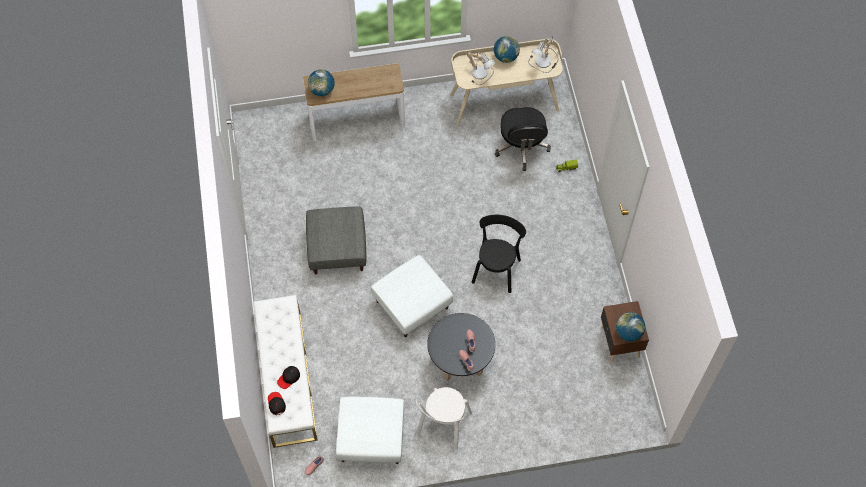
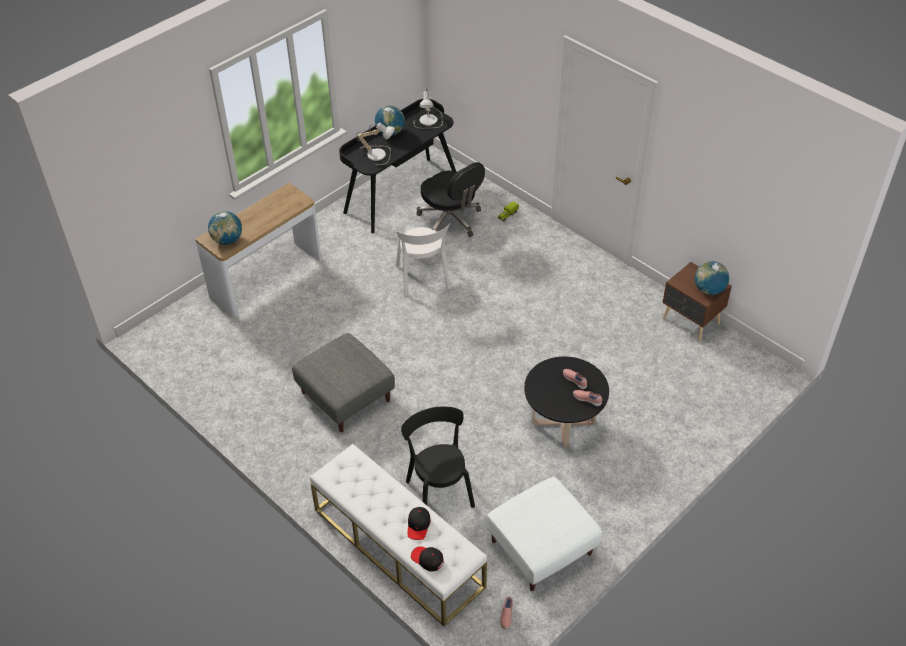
camera: 35 degrees left, 15 degrees down
white ottoman [371,255,453,337] -> none
white chair [416,387,472,449] -> white chair moved to [396,222,451,297]
beige desk [450,39,563,126] -> black desk [339,99,456,233]
black chair [472,215,526,293] -> black chair moved to [401,407,475,508]

